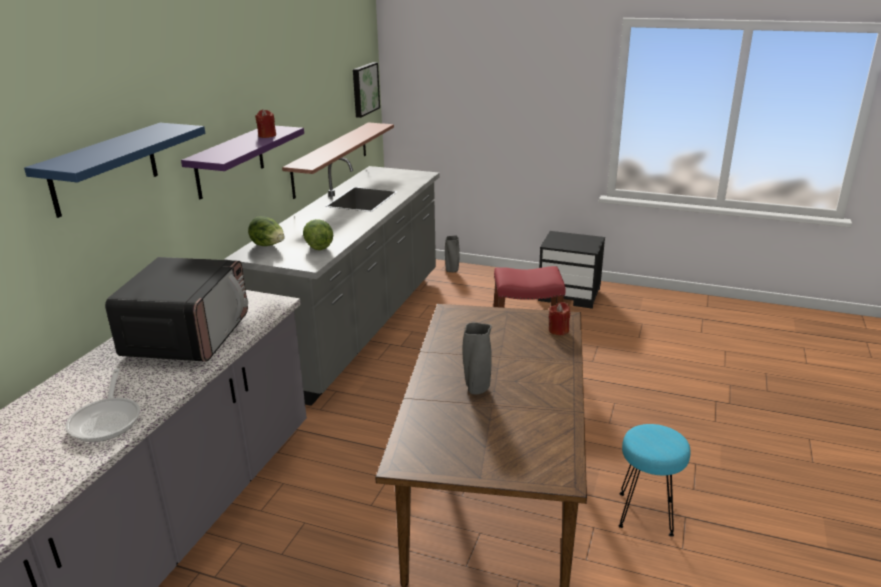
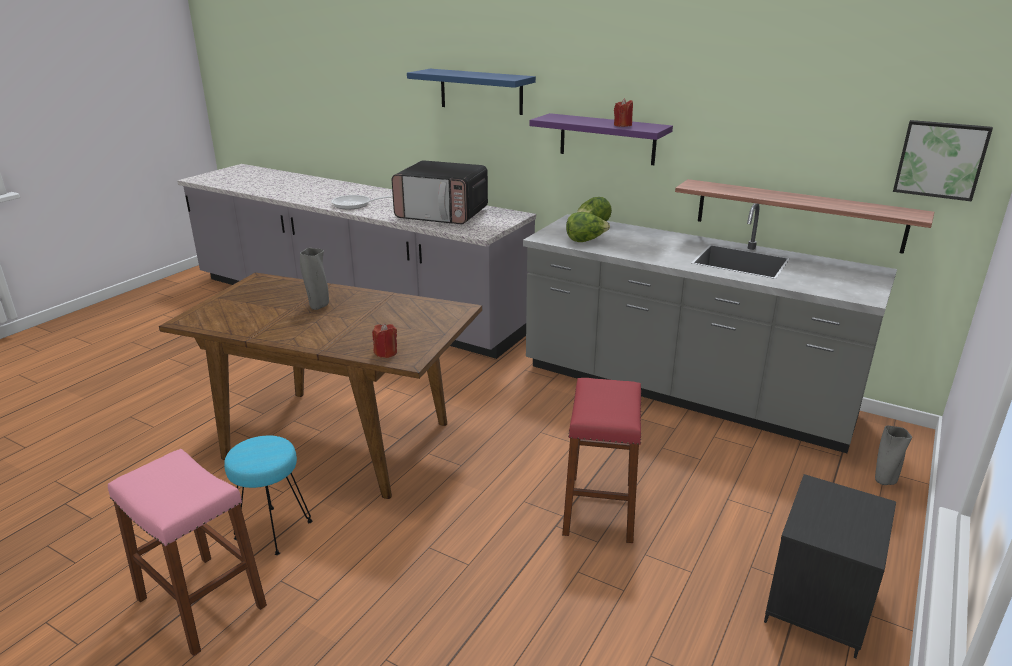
camera: 100 degrees right, 0 degrees up
none -> pink stool [108,449,267,656]

